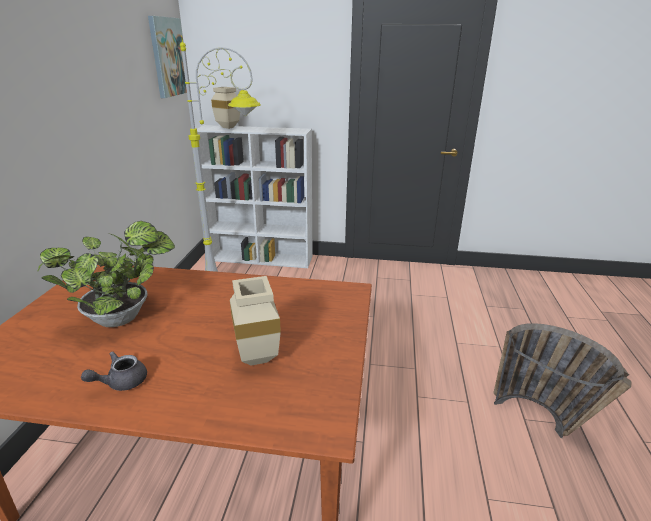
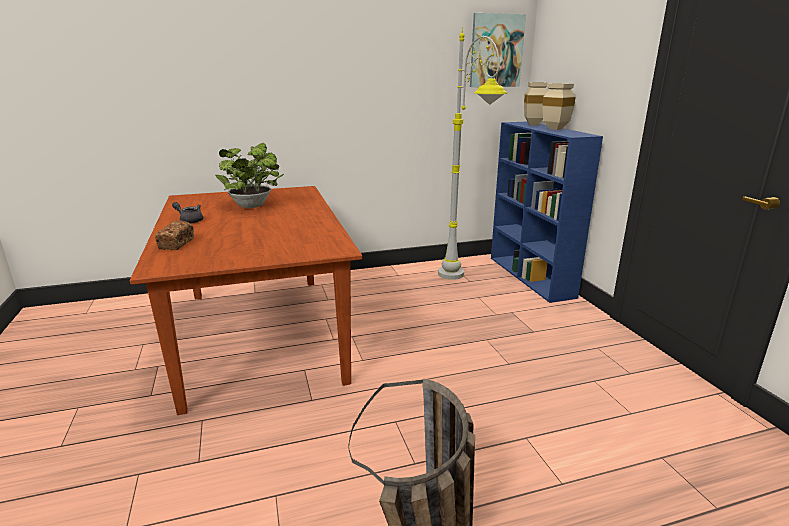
camera: 65 degrees right, 5 degrees down
white bookcase [197,125,312,268] -> blue bookcase [491,122,603,303]
beige vase [230,276,281,366] -> beige vase moved to [543,83,576,130]
none -> bread [155,220,194,250]

